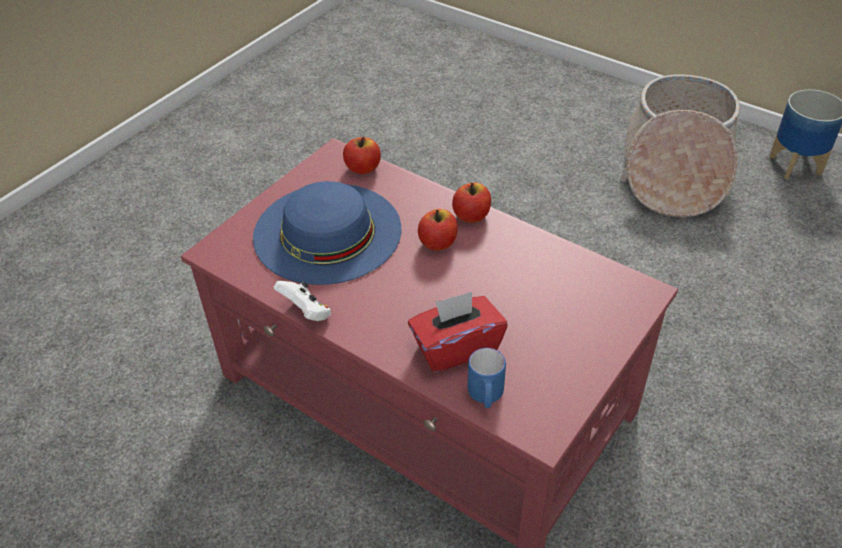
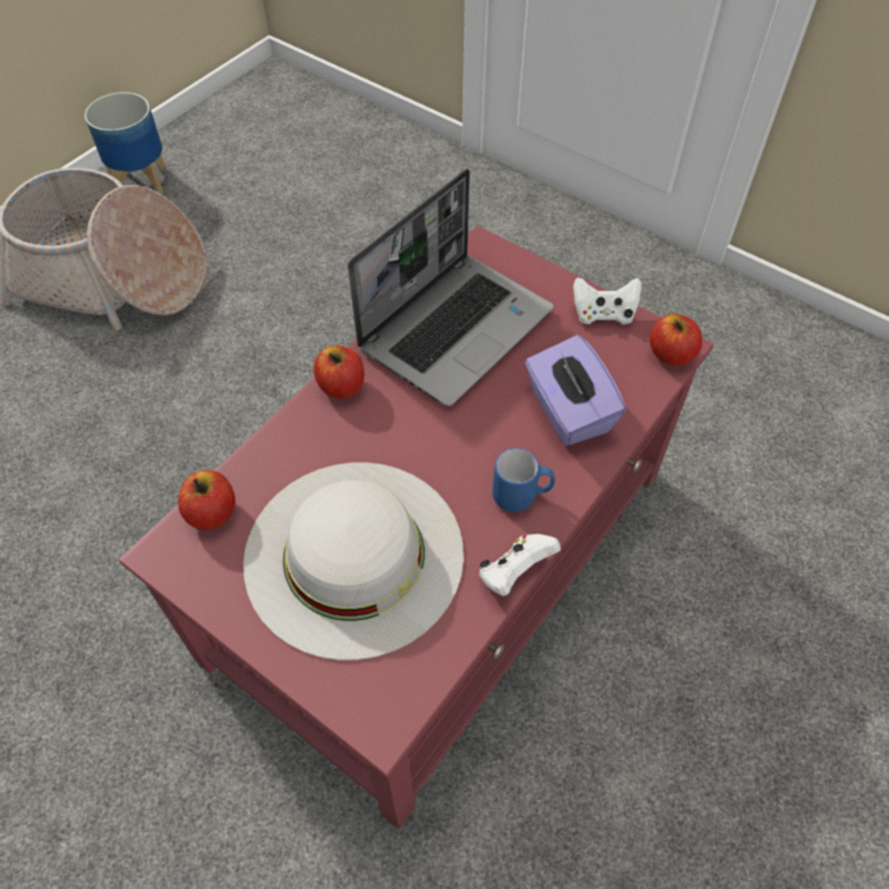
camera: 90 degrees left, 10 degrees up
blue hat [253,181,401,285] -> white hat [243,462,464,660]
red tissue box [408,292,508,372] -> purple tissue box [525,335,626,446]
apple [418,209,458,250] -> apple moved to [650,314,702,366]
blue mug [468,348,506,408] -> blue mug moved to [492,448,555,512]
none -> laptop [348,169,553,407]
none -> white game controller [573,277,641,324]

